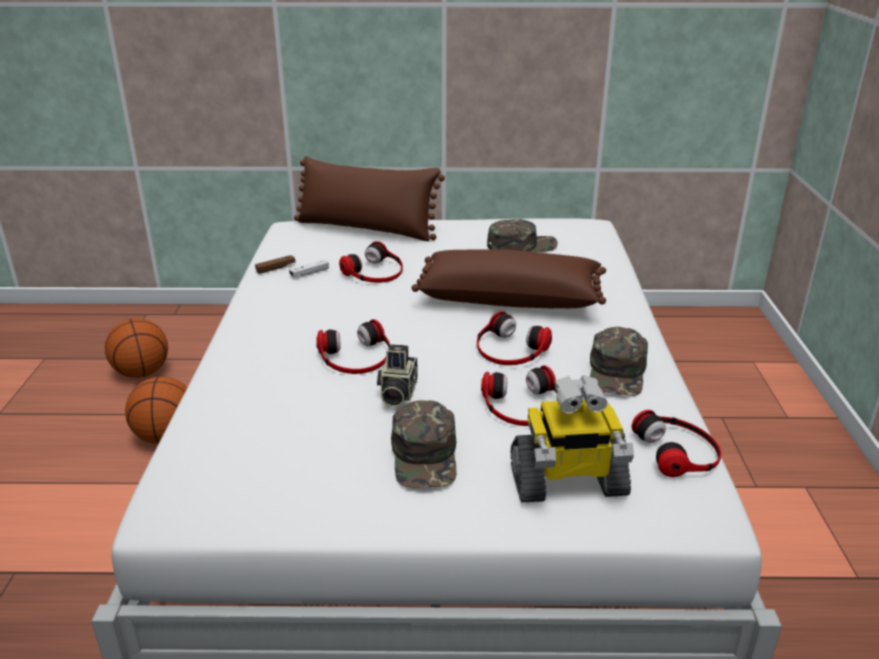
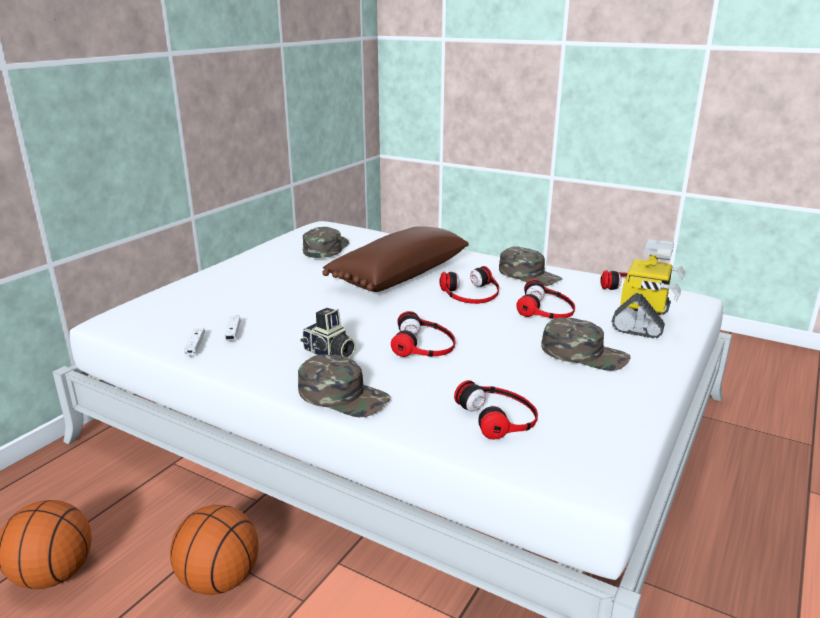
camera: 60 degrees left, 5 degrees down
brown game controller [255,255,295,274] -> white game controller [184,328,205,356]
brown pillow [294,156,445,241] -> none
headphones [339,241,403,283] -> headphones moved to [454,380,538,440]
camera [377,344,417,407] -> camera moved to [300,308,356,358]
none -> green cap [298,355,390,417]

